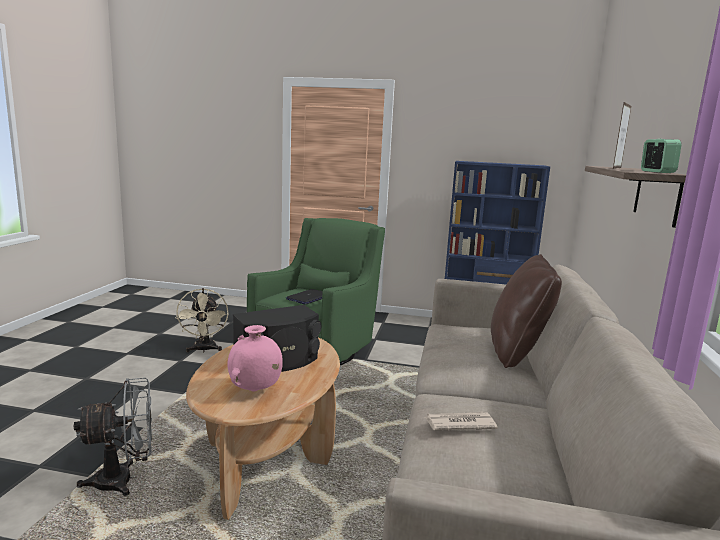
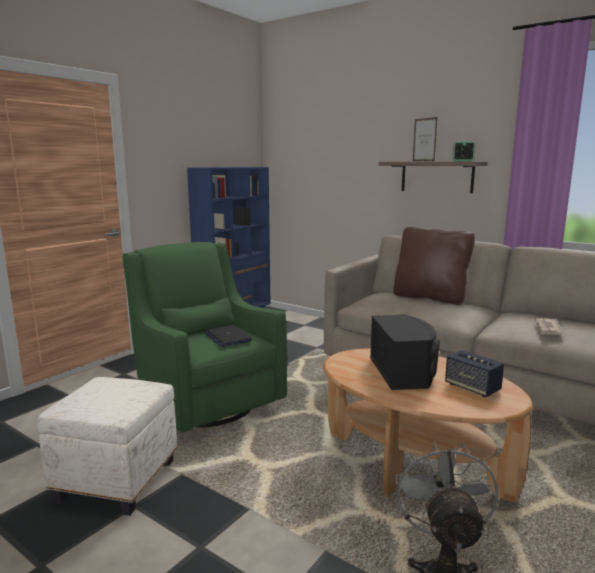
camera: 65 degrees left, 0 degrees up
beige fan [175,288,229,352] -> white ottoman [37,377,177,516]
pink vase [227,325,283,392] -> speaker [445,350,504,397]

